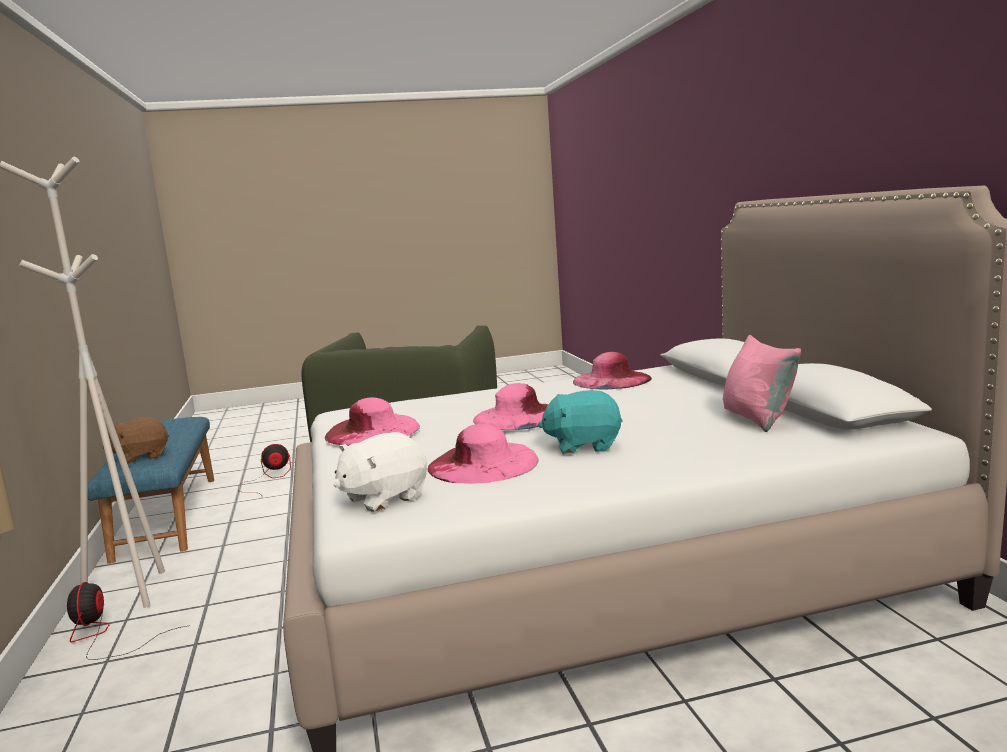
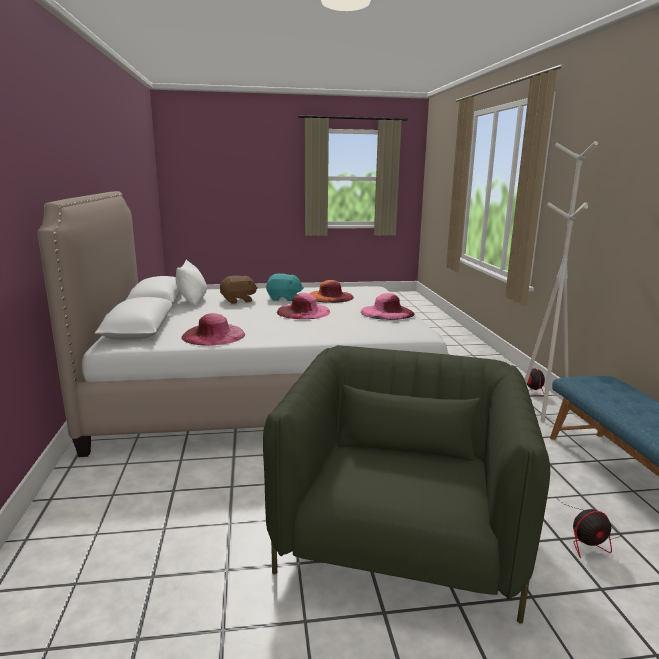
camera: 175 degrees left, 5 degrees up
brown plush toy [102,417,169,464] -> brown plush toy moved to [220,276,258,304]
white plush toy [334,432,427,512] -> none
pink hat [427,424,539,484] -> orange hat [309,280,354,303]
pink pillow [723,335,801,432] -> white pillow [176,260,207,306]

